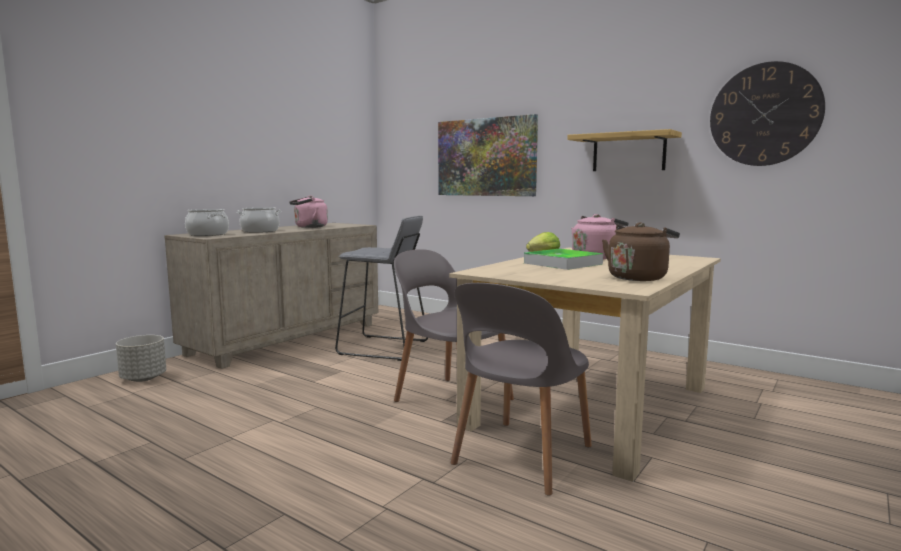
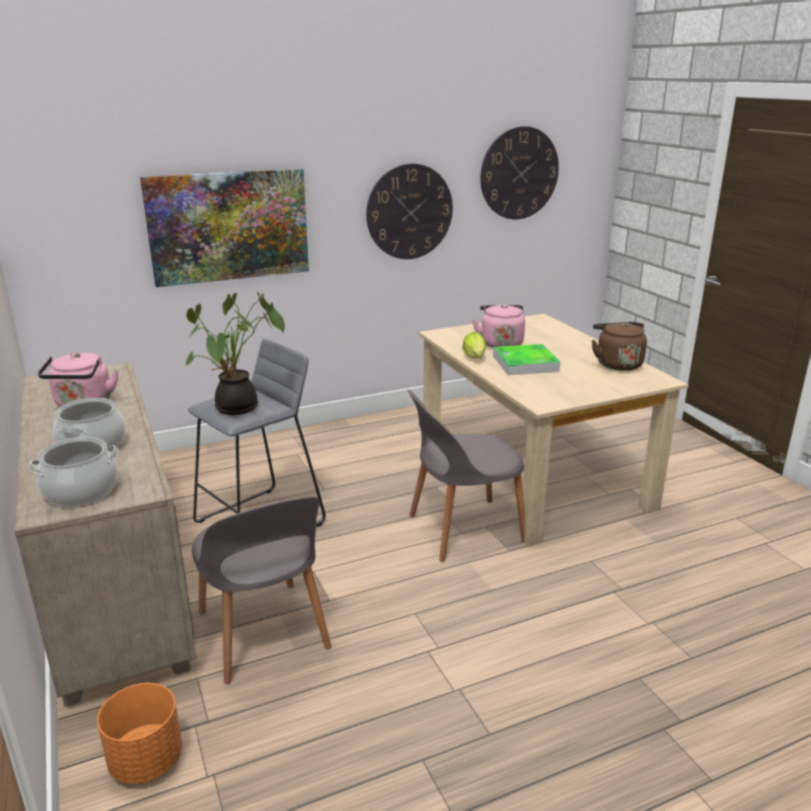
camera: 60 degrees left, 15 degrees up
grey planter [116,335,166,382] -> orange planter [97,683,182,784]
grey chair [451,283,592,496] -> grey chair moved to [192,497,331,684]
shelf [567,129,682,171] -> wall clock [366,163,453,259]
none -> potted plant [185,292,285,415]

